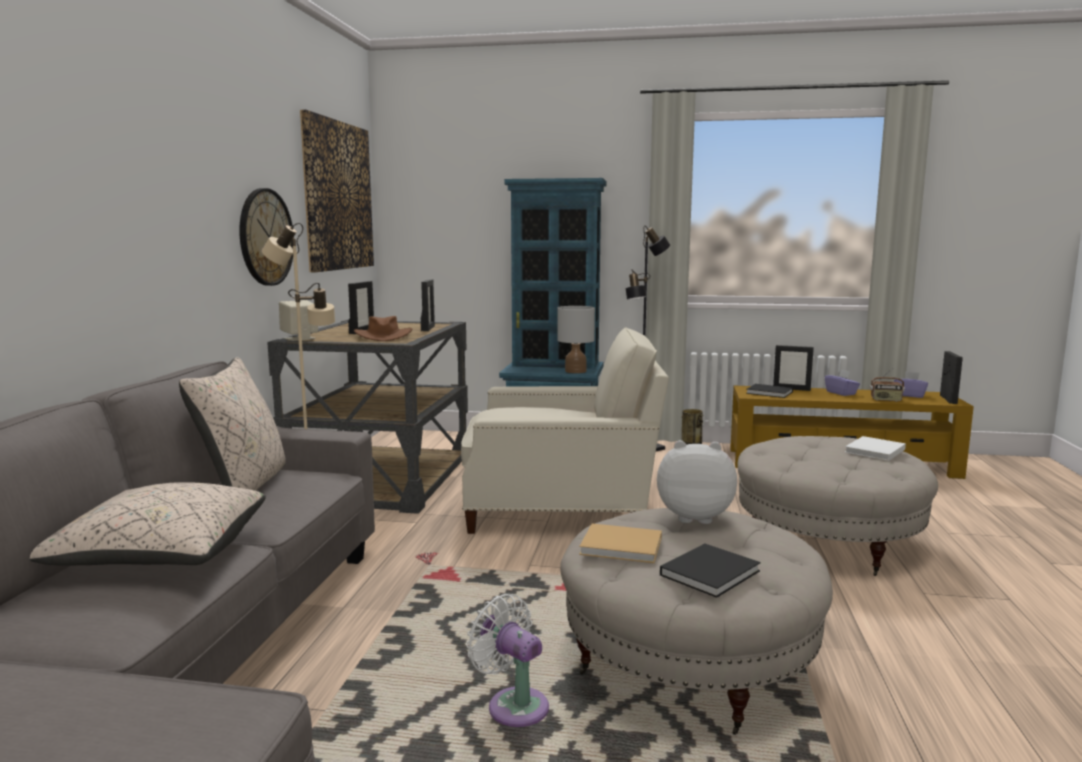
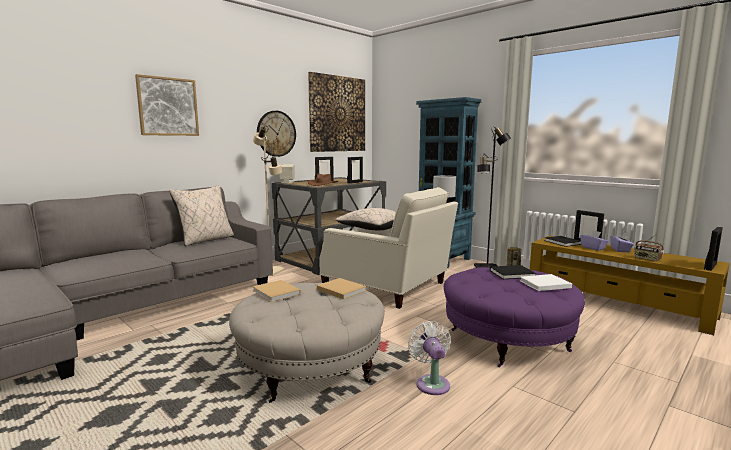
camera: 35 degrees right, 0 degrees up
beige pillow [30,482,266,566] -> beige pillow moved to [335,208,396,230]
white fan [466,594,549,727] -> white fan moved to [408,321,451,395]
plush toy [657,440,737,524] -> beige book [317,278,367,299]
black book [660,544,761,598] -> black book moved to [490,265,536,279]
beige ottoman [737,436,938,576] -> purple ottoman [444,267,585,367]
purple tissue box [894,371,928,398] -> purple tissue box moved to [580,231,609,251]
none -> picture [135,74,199,136]

